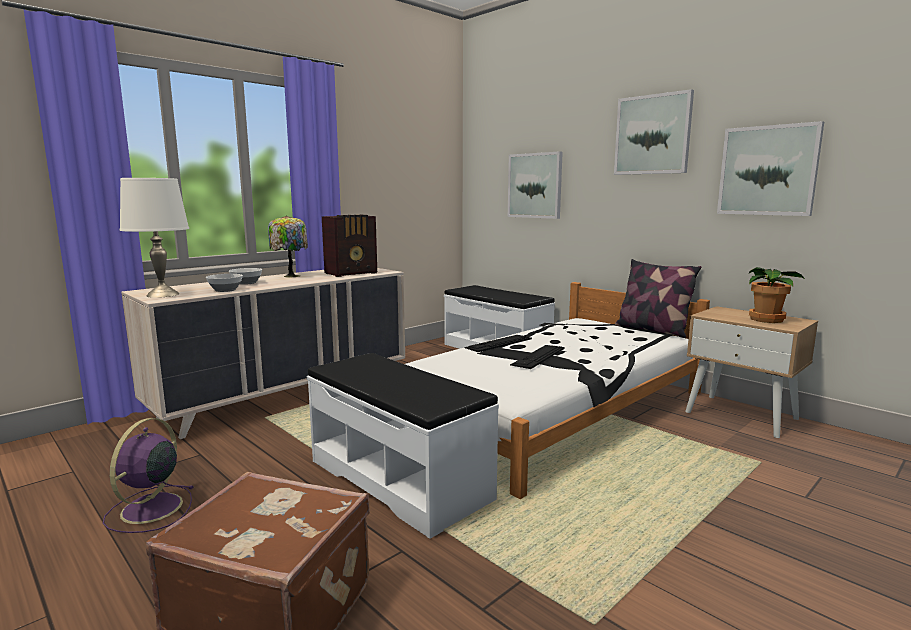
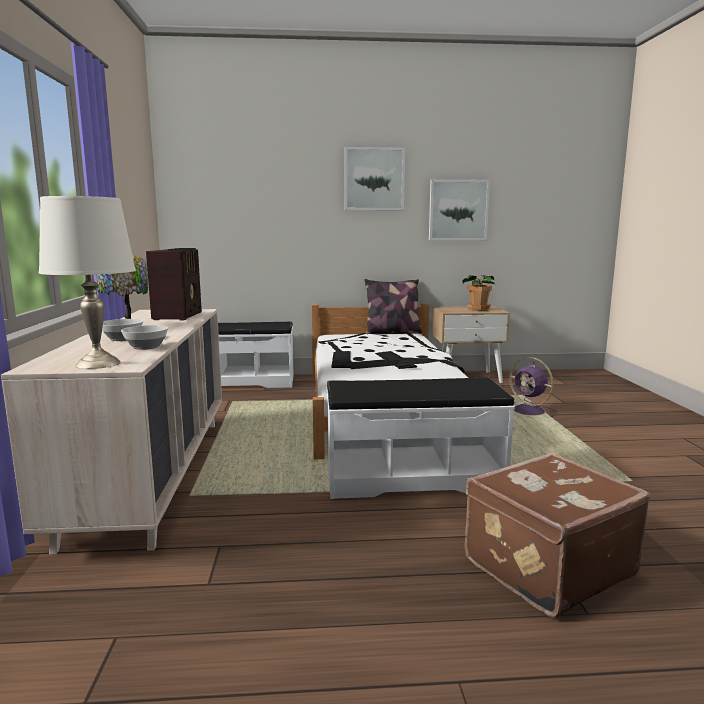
camera: 50 degrees left, 0 degrees up
purple fan [103,418,193,533] -> purple fan moved to [510,357,556,417]
picture [508,151,563,219] -> none

